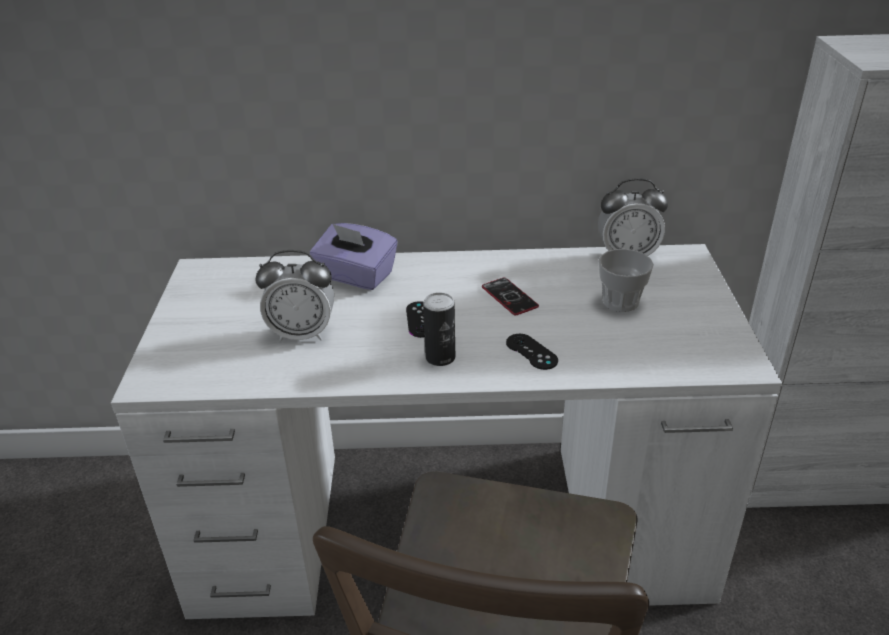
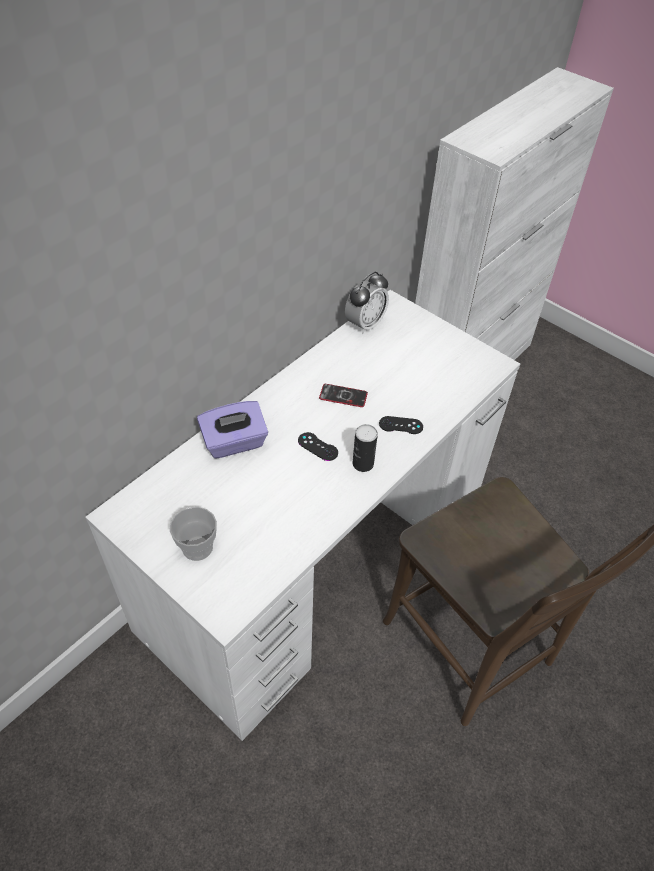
camera: 50 degrees left, 15 degrees up
alarm clock [256,250,334,341] -> none
cup [598,249,654,312] -> cup moved to [170,507,217,561]

